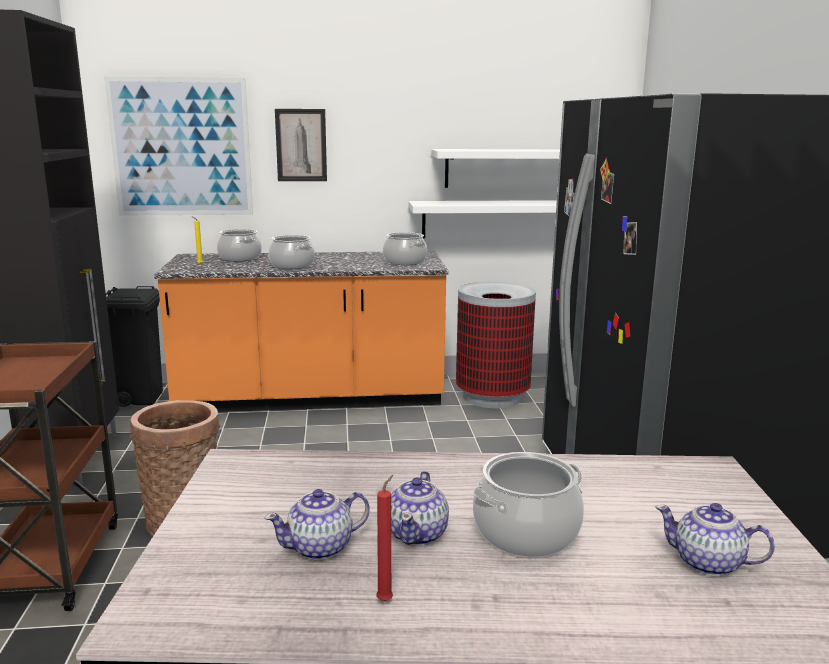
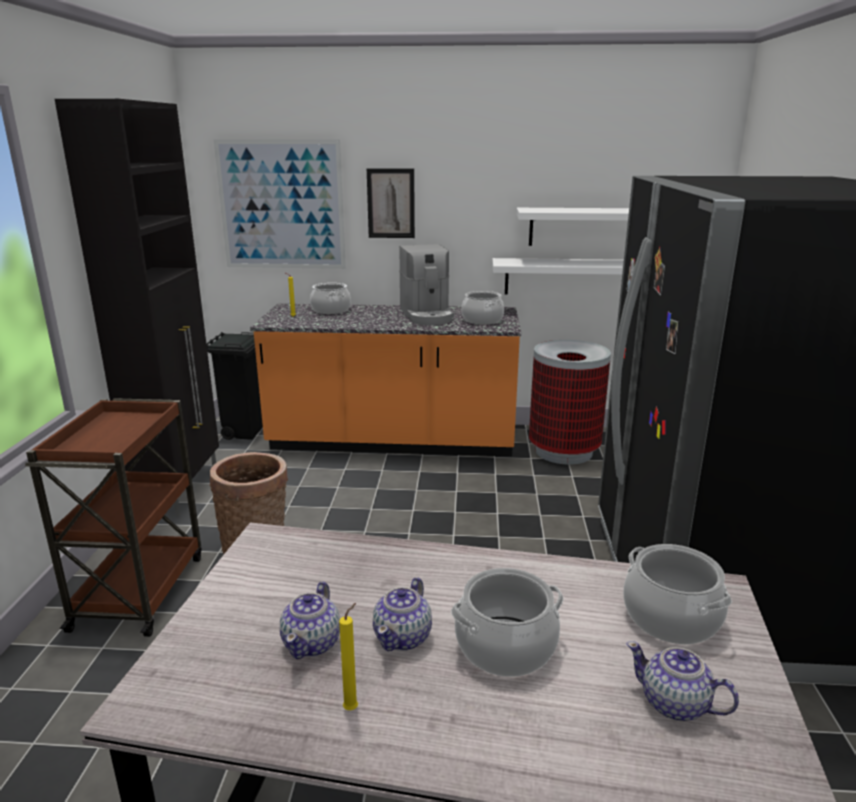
camera: 10 degrees right, 5 degrees up
teapot [264,489,370,560] -> teapot turned 60 degrees counterclockwise [280,581,340,659]
cooking pot [268,235,315,269] -> cooking pot moved to [623,544,732,645]
red candle [376,475,393,601] -> yellow candle [339,603,358,710]
none -> coffee machine [399,244,454,325]

